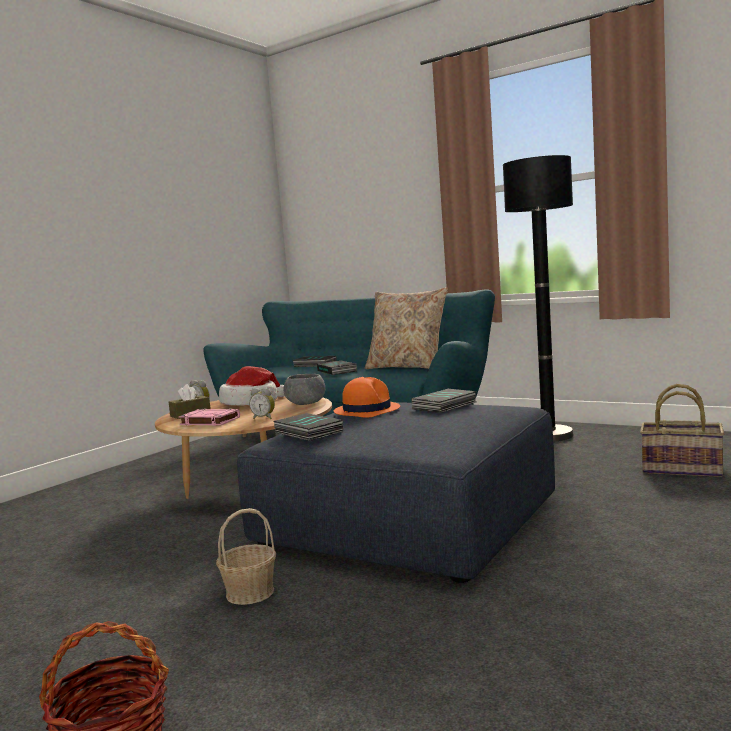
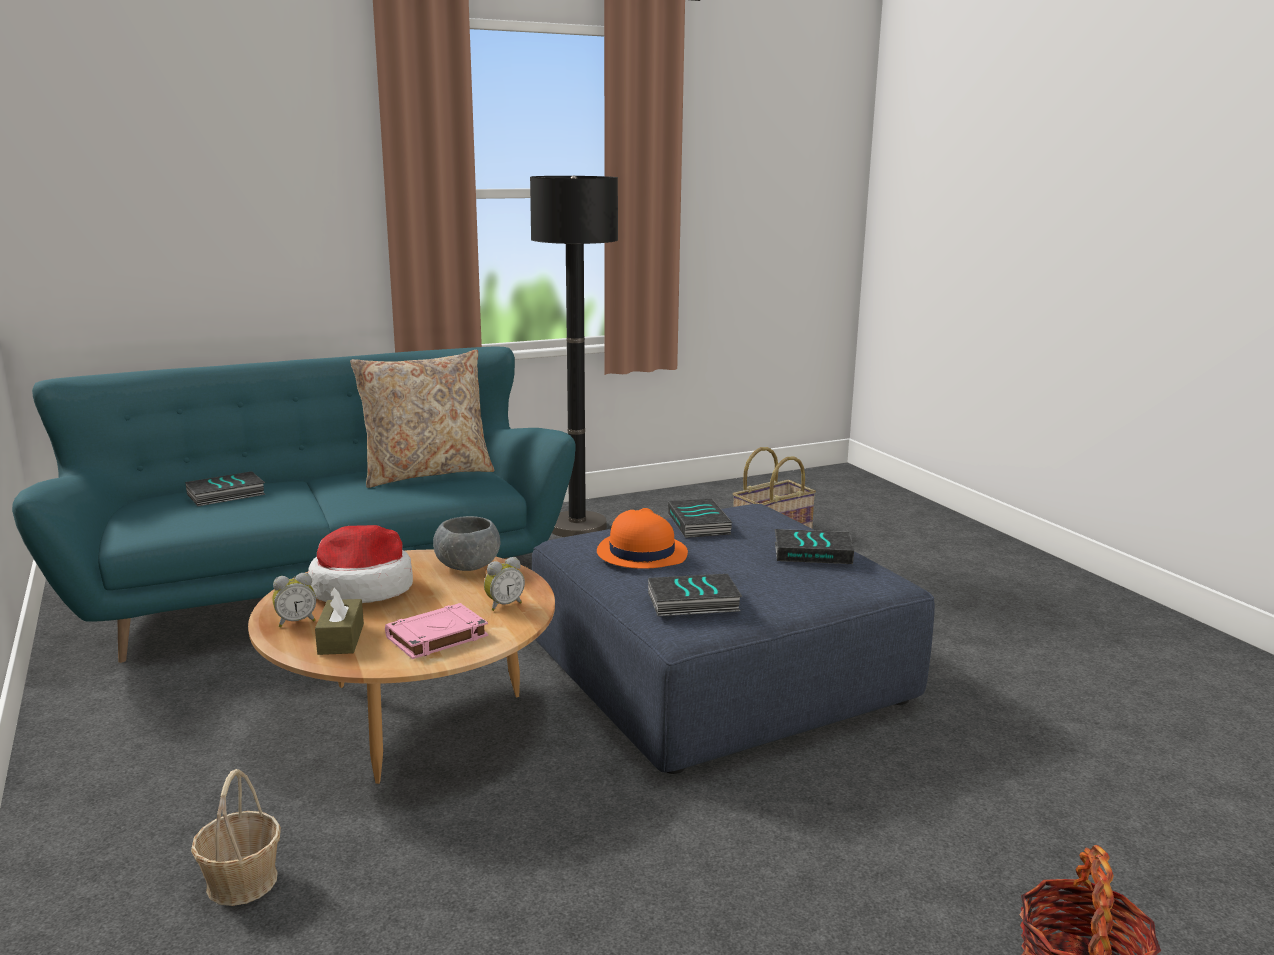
camera: 60 degrees left, 10 degrees up
basket [216,508,276,605] -> basket moved to [191,769,281,906]
book [317,360,357,375] -> book moved to [774,529,854,564]

